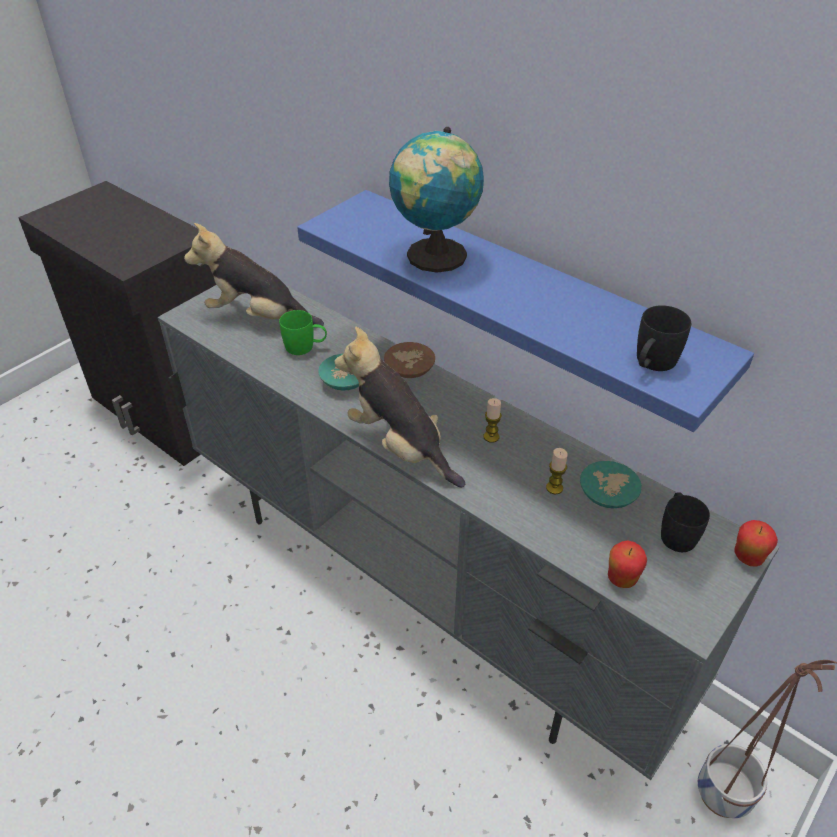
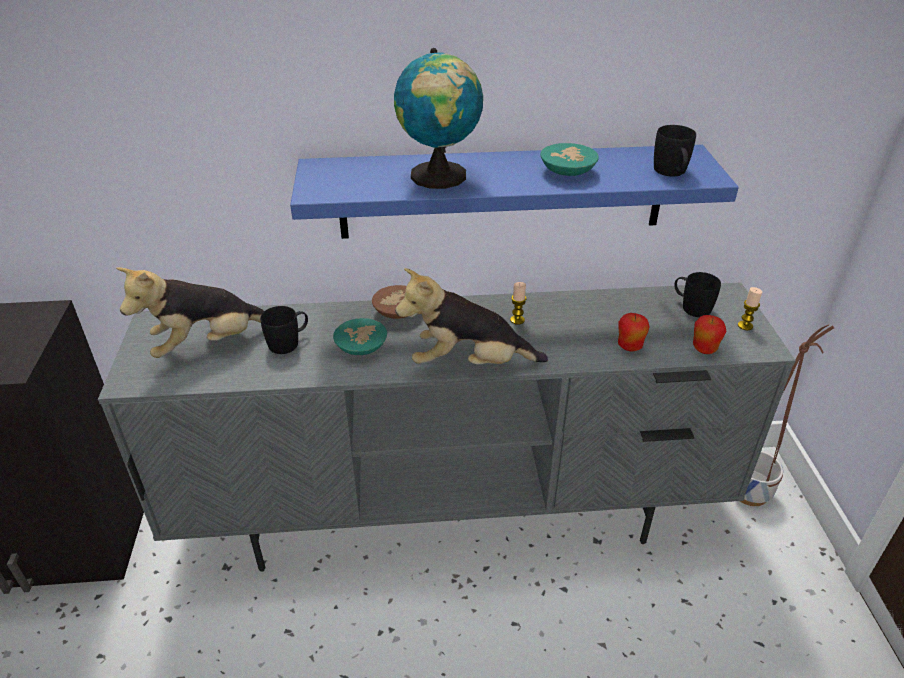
camera: 45 degrees left, 5 degrees down
green mug [279,310,327,355] -> black mug [260,306,308,354]
candle [546,448,568,494] -> candle moved to [738,287,762,330]
turquoise bowl [580,461,642,509] -> turquoise bowl moved to [540,143,599,176]
apple [734,520,778,567] -> apple moved to [618,313,649,351]

